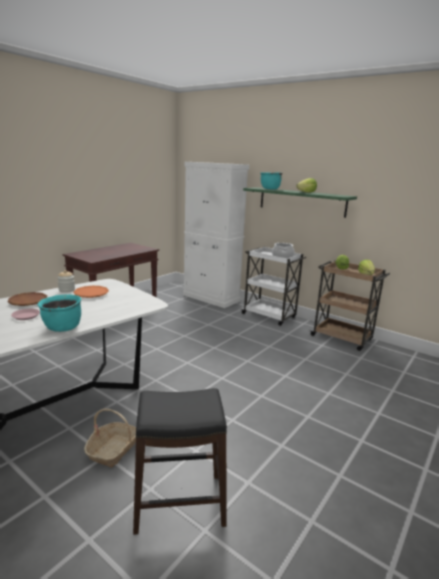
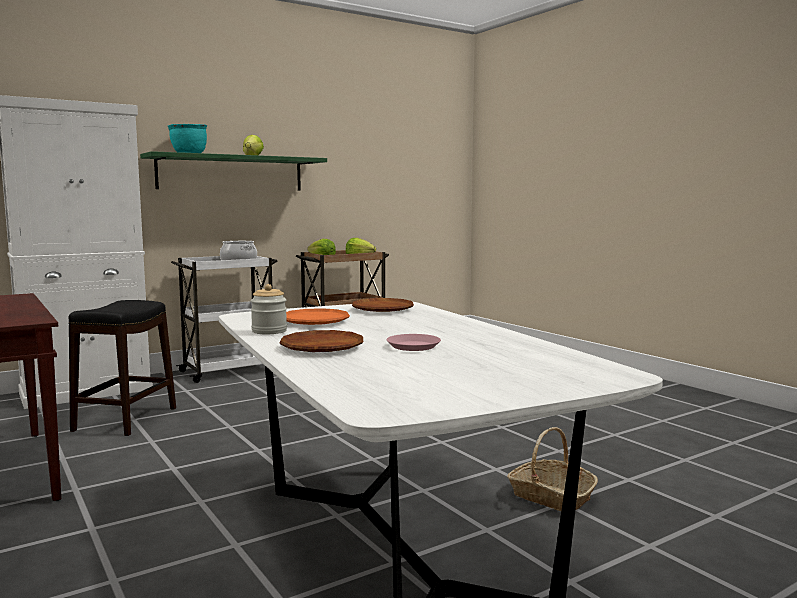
camera: 70 degrees left, 10 degrees down
turquoise cooking pot [38,294,81,332] -> none
black stool [133,388,227,535] -> black stool moved to [68,300,176,436]
none -> brown plate [352,298,414,312]

